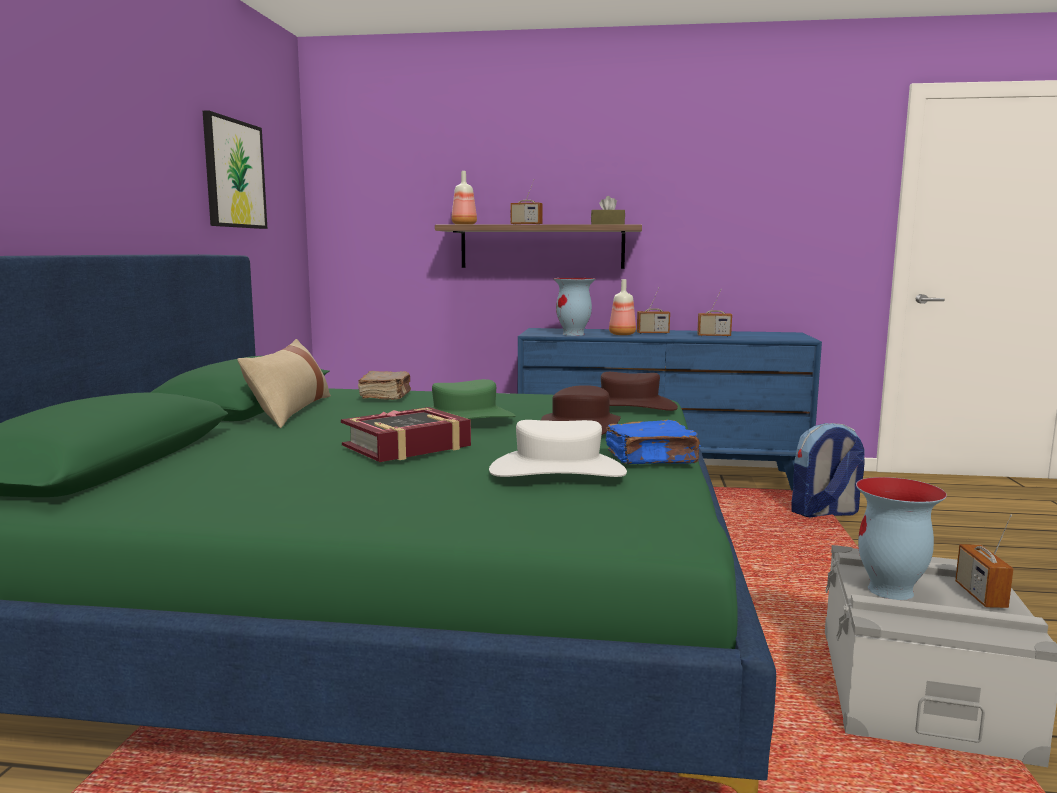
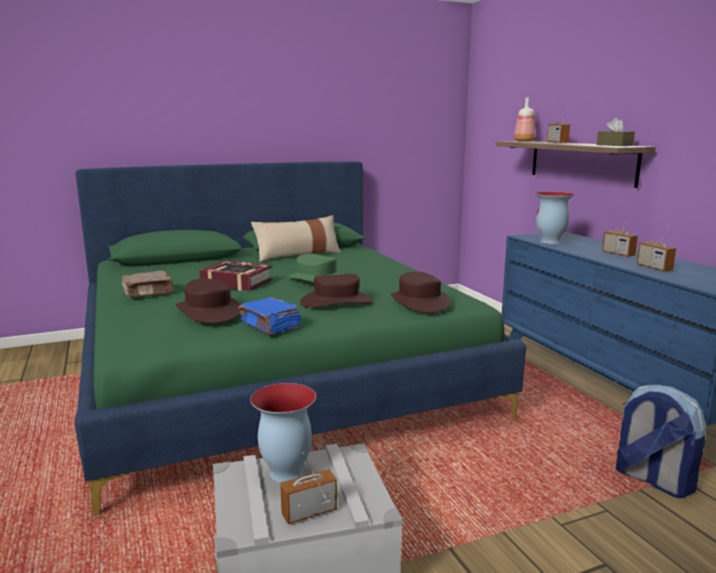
camera: 60 degrees right, 5 degrees up
picture [203,111,267,229] -> none
brown book [358,371,411,400] -> brown book moved to [121,270,174,298]
white hat [489,420,627,477] -> brown hat [176,278,241,323]
bottle [609,279,636,335] -> none

